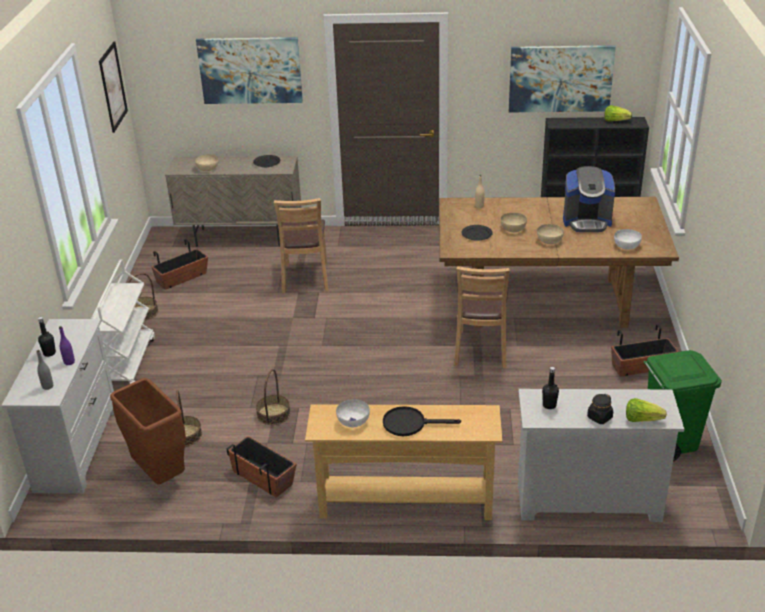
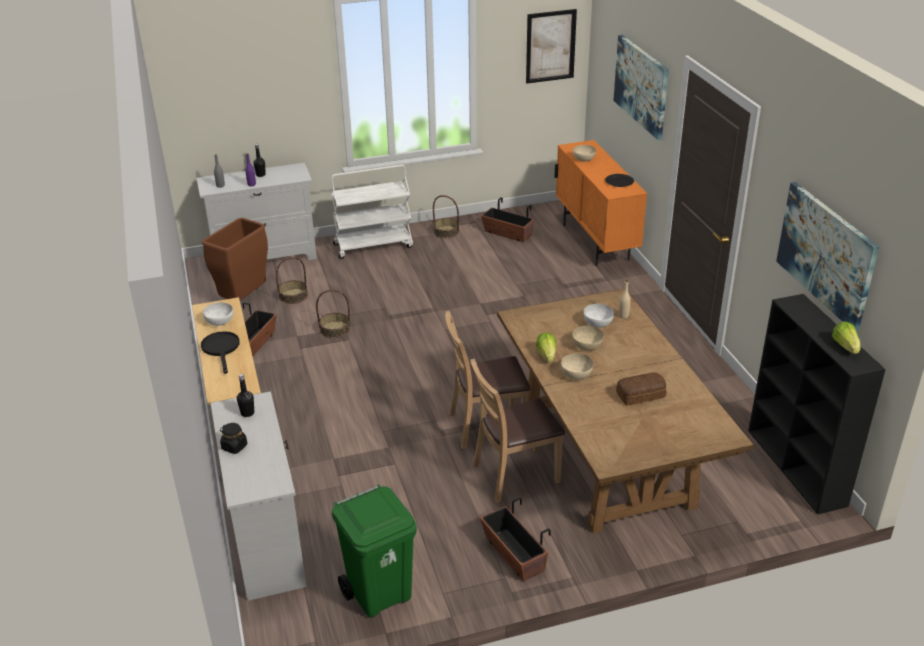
camera: 70 degrees right, 0 degrees up
beige cabinet [165,156,301,247] -> orange cabinet [554,140,647,266]
brown chair [274,198,329,294] -> brown chair moved to [470,358,565,503]
black plate [461,225,493,241] -> none
coffee machine [563,166,615,232] -> bread [616,373,666,406]
white bowl [614,229,642,250] -> white bowl moved to [583,304,614,328]
lettuce [626,398,667,422] -> lettuce moved to [536,332,556,362]

